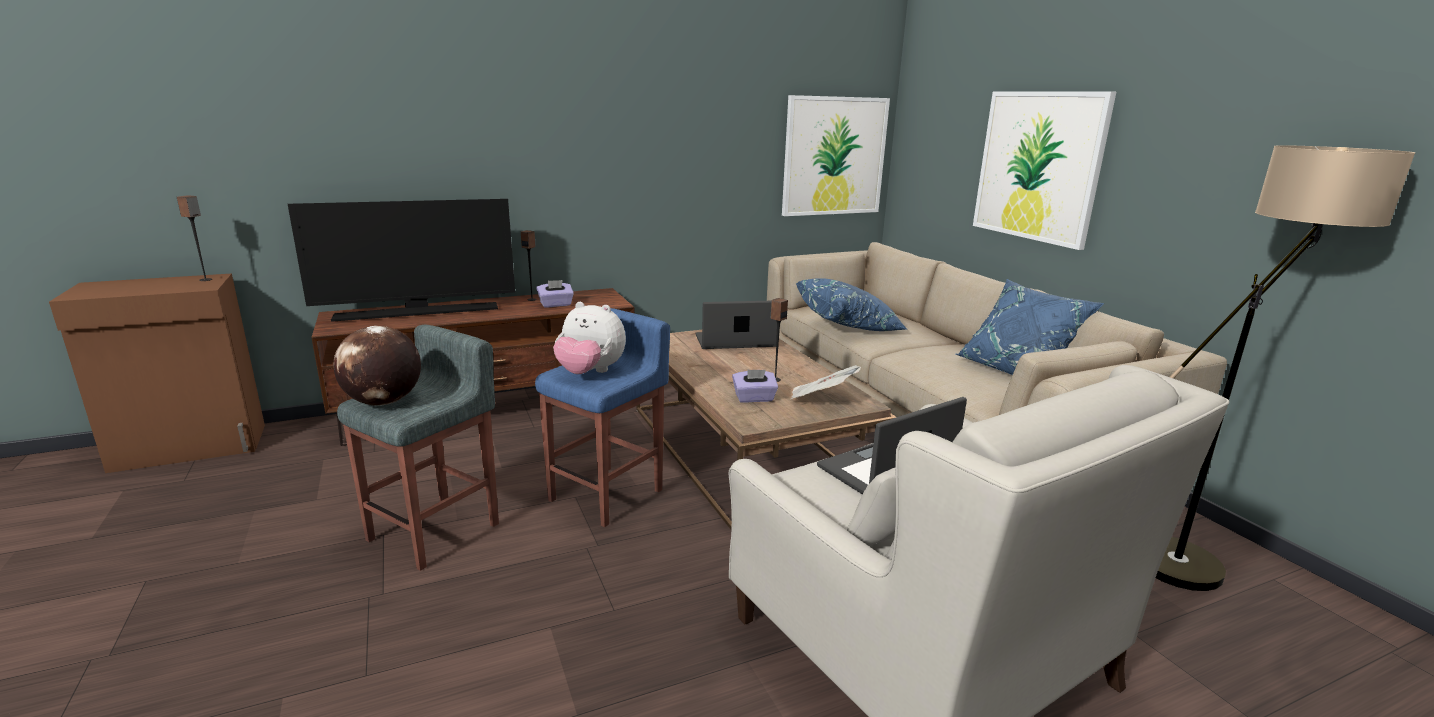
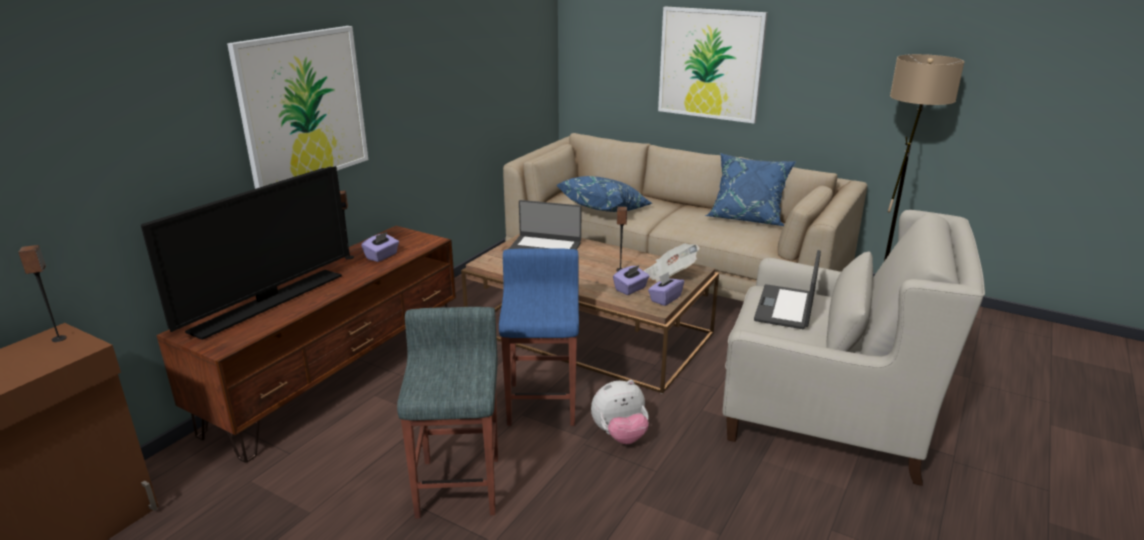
camera: 35 degrees left, 5 degrees up
globe [333,326,421,406] -> none
plush toy [553,302,626,374] -> plush toy moved to [591,380,649,444]
laptop [696,301,777,349] -> laptop turned 120 degrees counterclockwise [509,200,581,250]
picture [782,95,890,216] -> picture moved to [227,26,368,189]
none -> purple tissue box [648,272,684,306]

